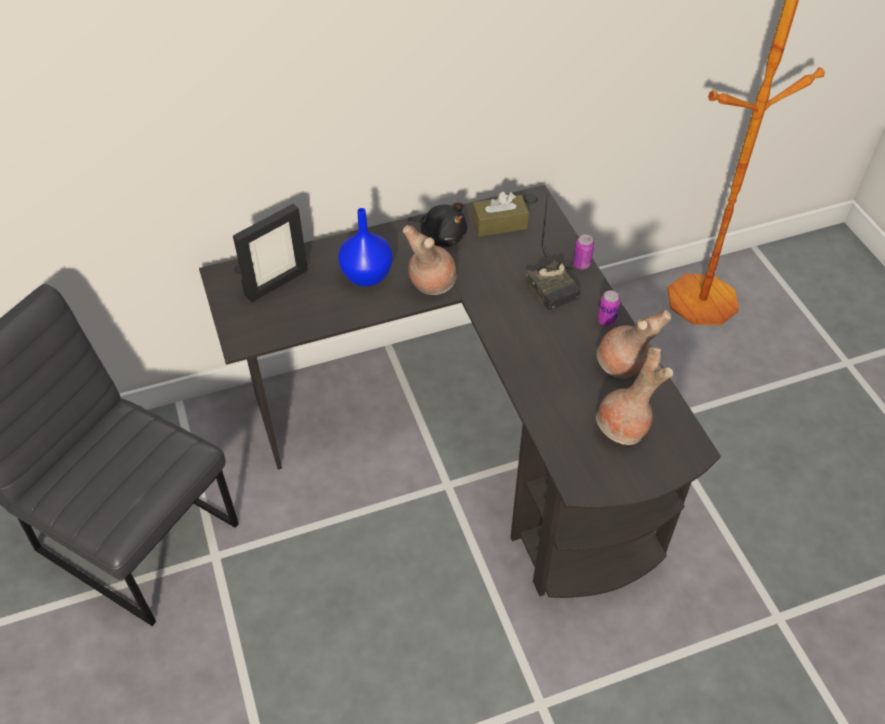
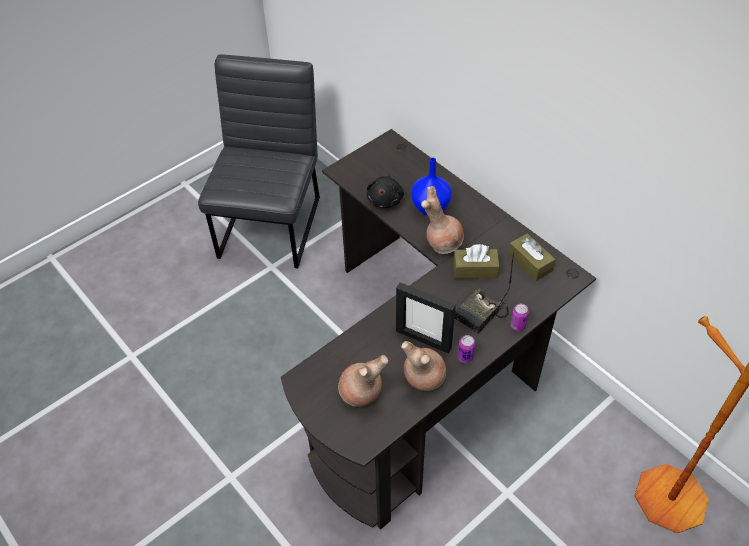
camera: 70 degrees right, 0 degrees up
picture frame [233,204,308,303] -> picture frame moved to [396,283,456,353]
black plush toy [408,203,467,247] -> black plush toy moved to [367,175,404,208]
none -> brown tissue box [453,244,500,279]

